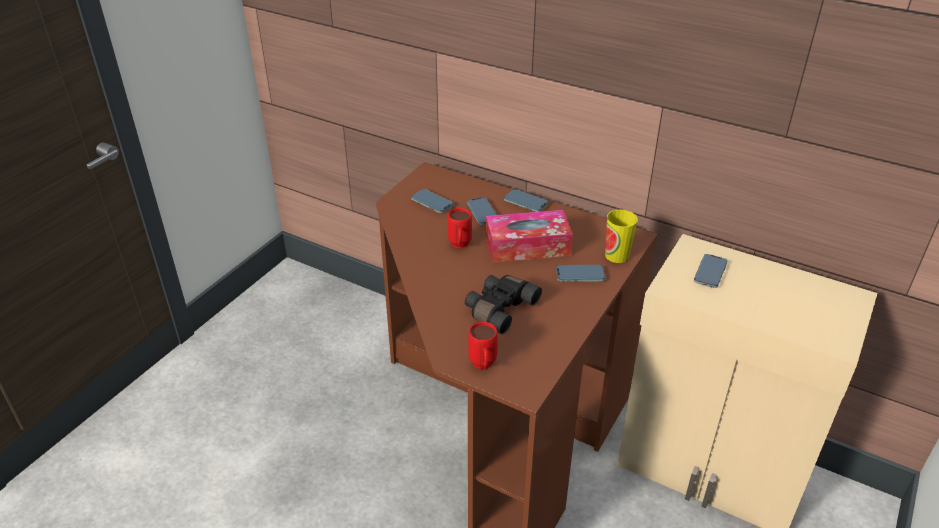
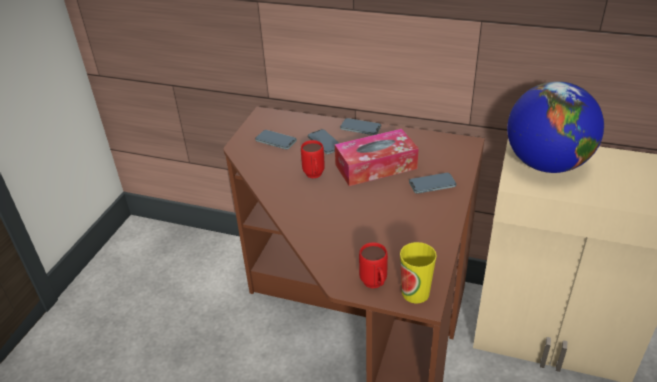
camera: 10 degrees left, 0 degrees up
black binoculars [465,275,542,335] -> none
cup [605,210,638,263] -> cup moved to [400,242,437,304]
phone [694,254,727,288] -> globe [507,81,604,173]

